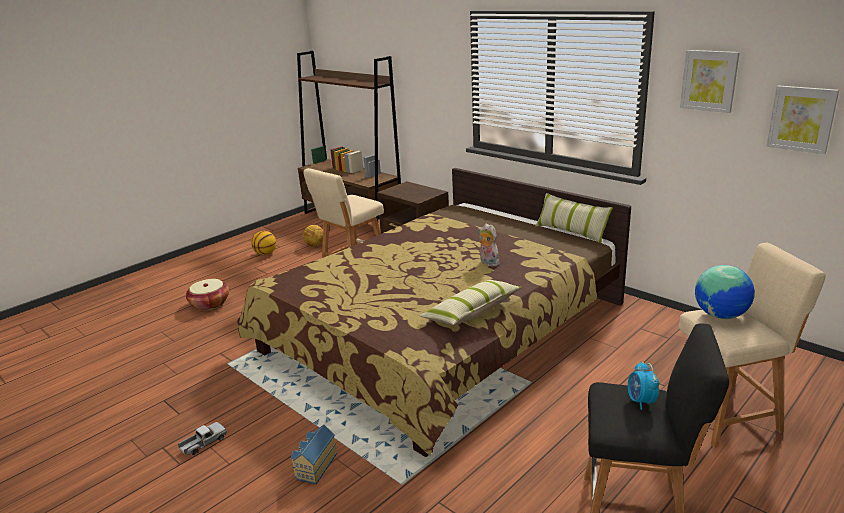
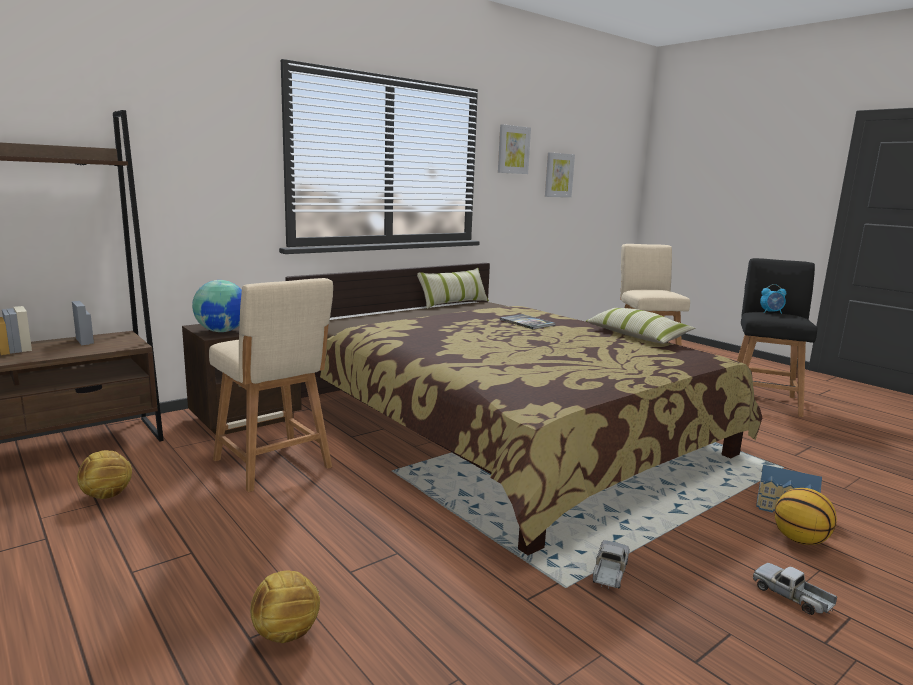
camera: 85 degrees left, 10 degrees down
basket [186,279,229,310] -> football [250,570,320,643]
basketball [251,231,276,255] -> basketball moved to [775,488,837,545]
plush toy [478,223,499,267] -> book [500,314,556,329]
globe [695,265,755,319] -> globe moved to [192,280,242,332]
none -> toy truck [593,540,630,589]

